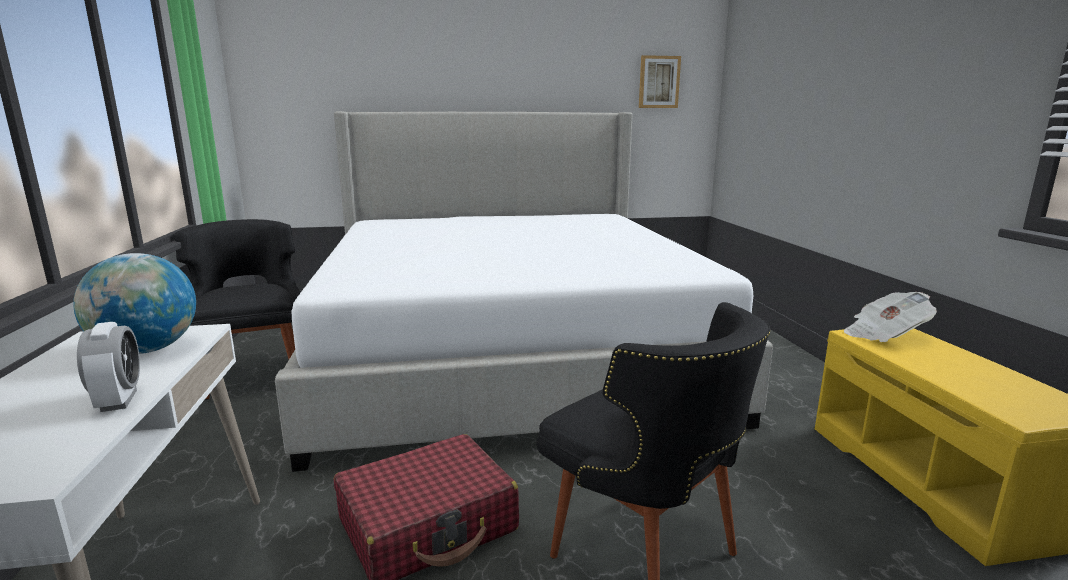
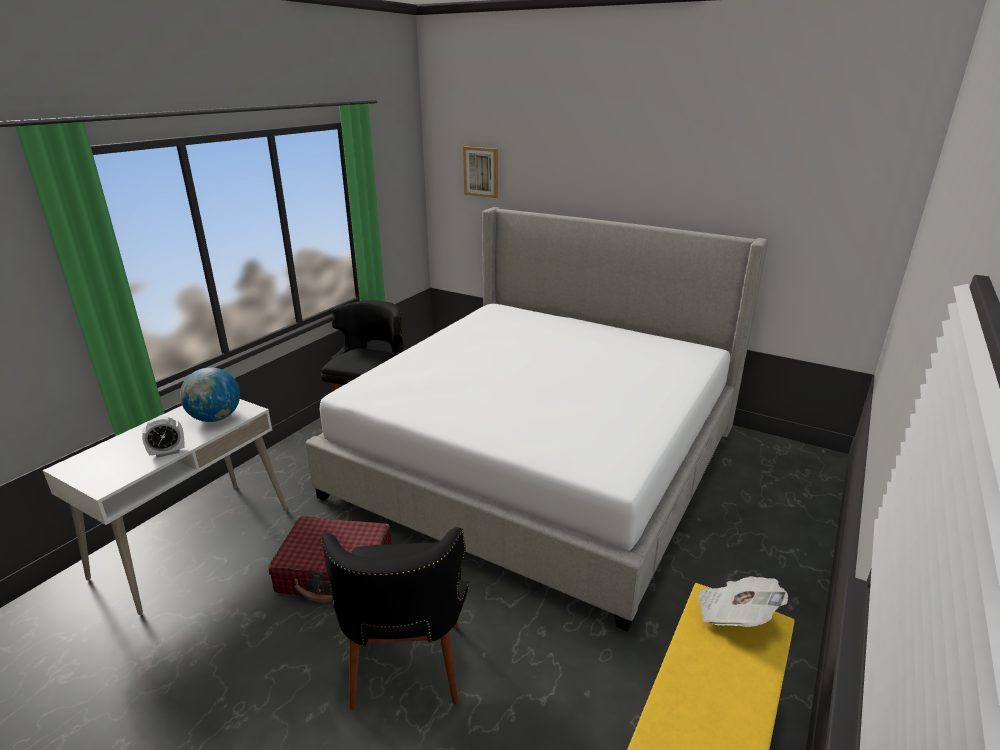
camera: 40 degrees right, 10 degrees up
alarm clock [77,322,140,412] -> alarm clock turned 45 degrees clockwise [142,416,185,458]
picture [639,55,681,108] -> picture moved to [463,146,498,198]

